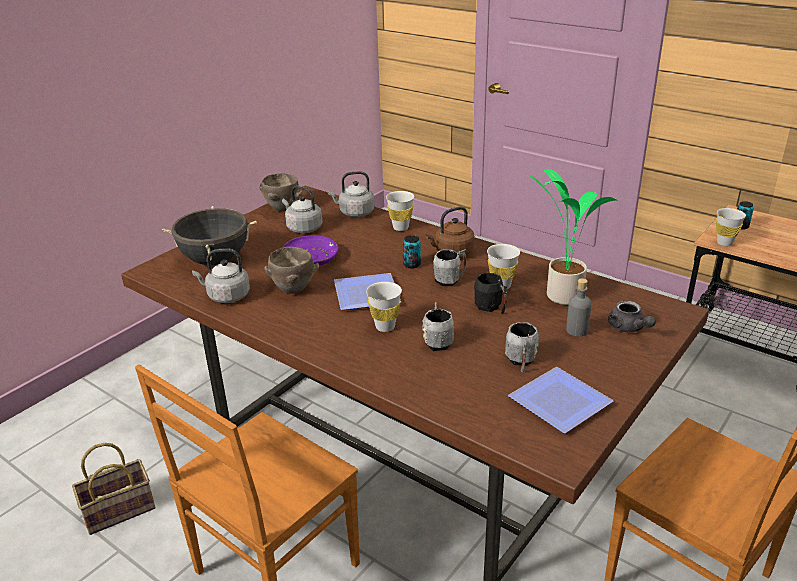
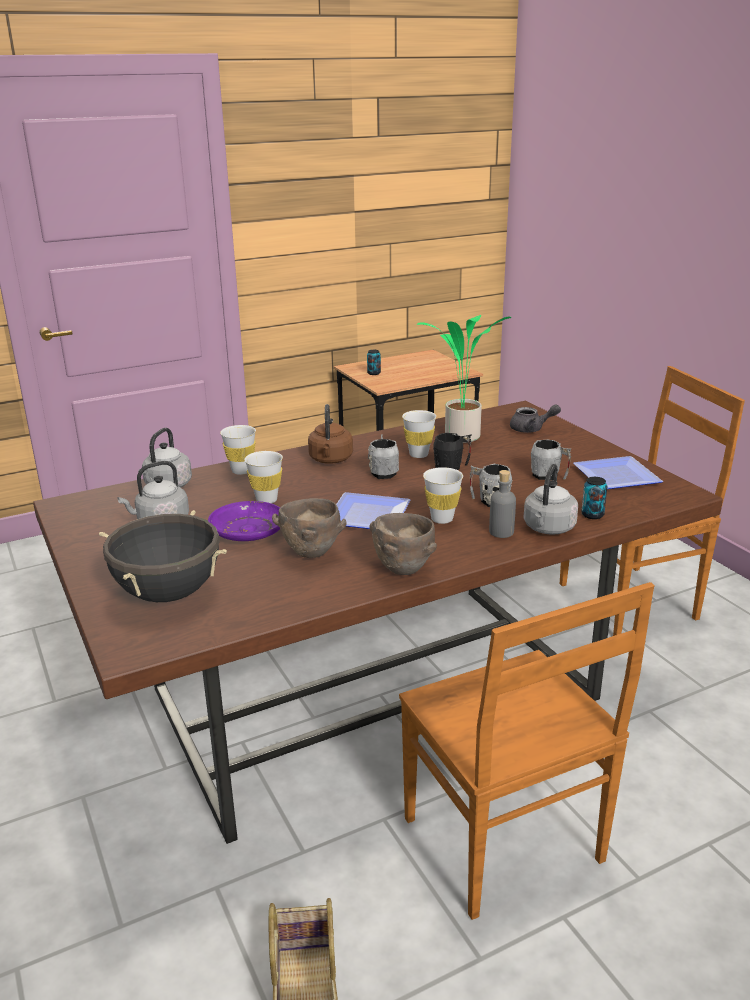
camera: 65 degrees left, 5 degrees down
grey kettle [192,248,250,303] -> grey kettle moved to [524,464,578,535]
brown bowl [259,173,302,211] -> brown bowl moved to [369,513,437,575]
can [403,235,421,269] -> can moved to [581,477,607,519]
grey bottle [566,278,592,337] -> grey bottle moved to [489,470,516,538]
white cup [716,208,746,246] -> white cup moved to [245,451,283,503]

